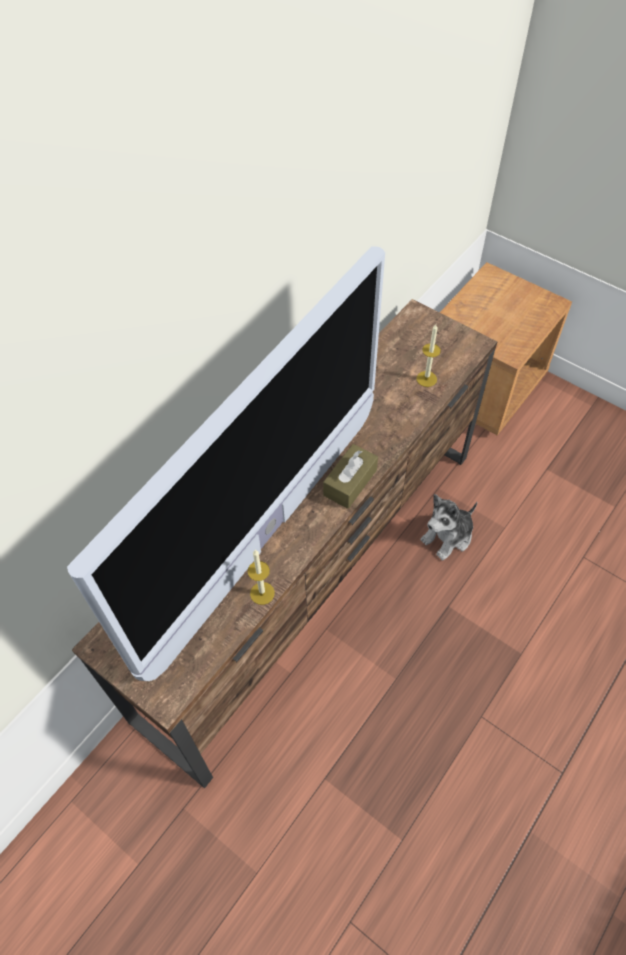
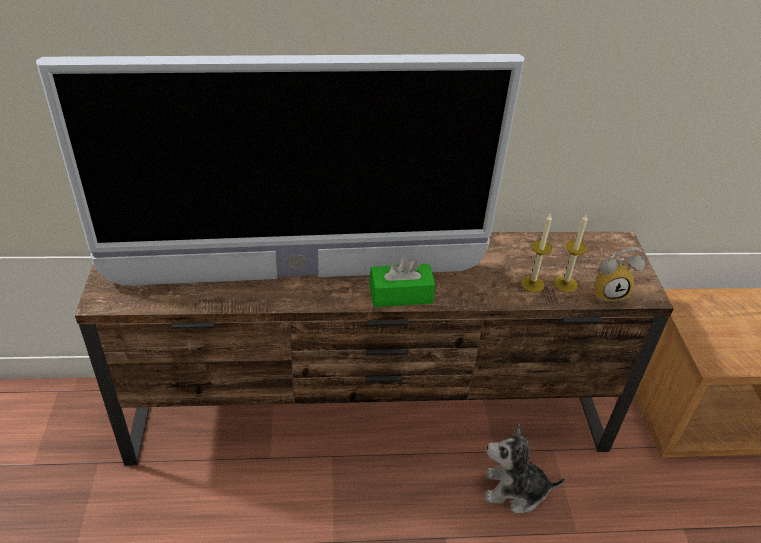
camera: 45 degrees right, 15 degrees down
candle [248,550,275,605] -> candle moved to [521,213,552,292]
brown tissue box [323,444,378,509] -> green tissue box [370,257,435,307]
none -> alarm clock [594,247,645,302]

